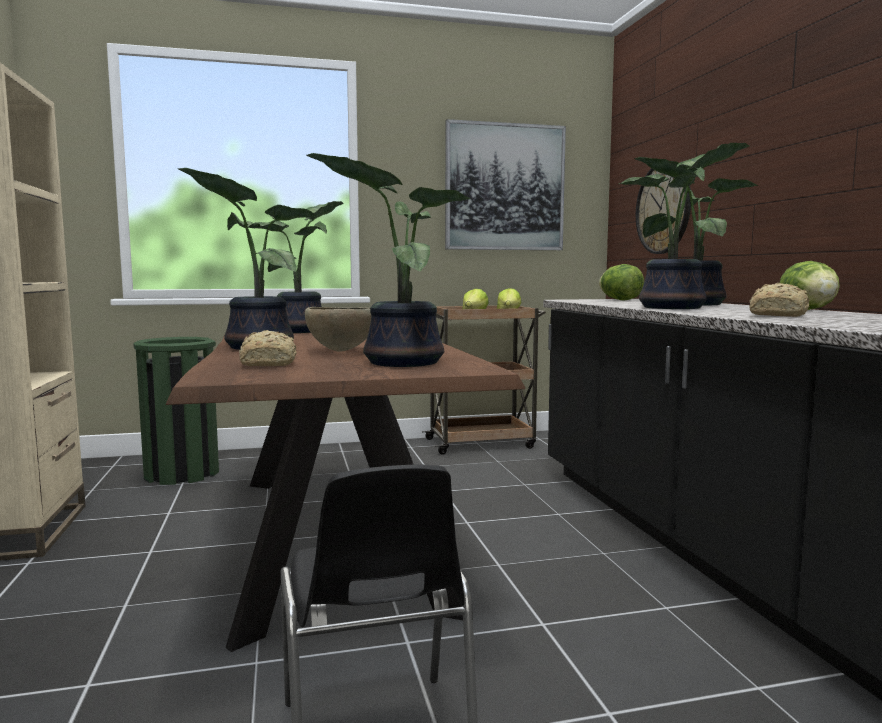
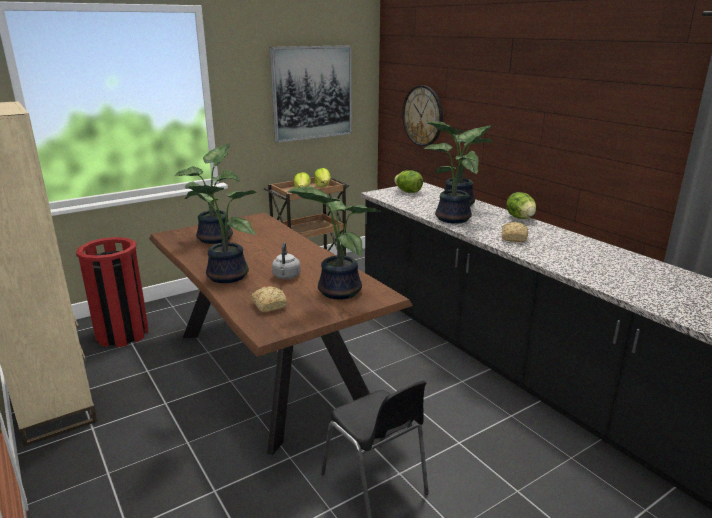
camera: 20 degrees left, 15 degrees up
green trash can [133,337,219,485] -> red trash can [76,237,149,347]
brown bowl [305,307,371,352] -> grey kettle [272,242,300,279]

